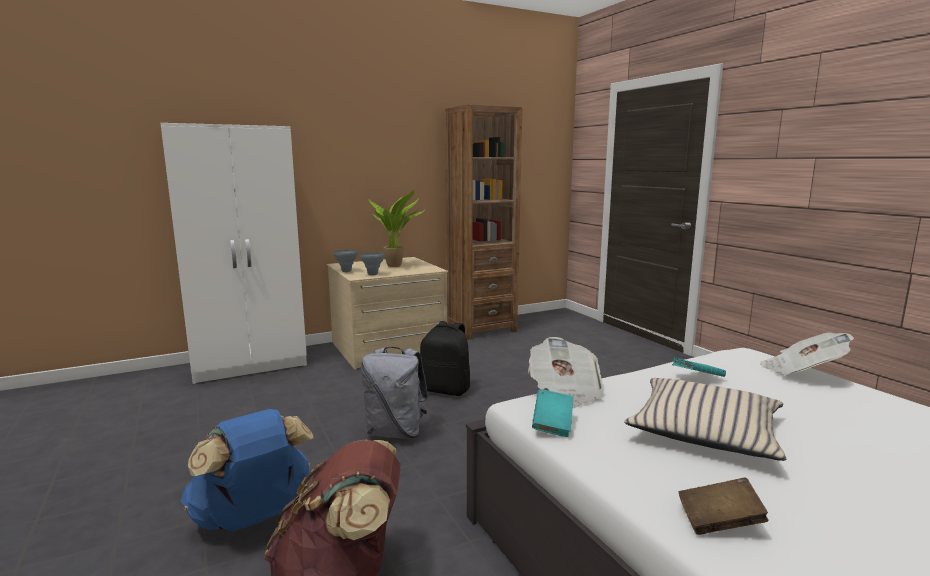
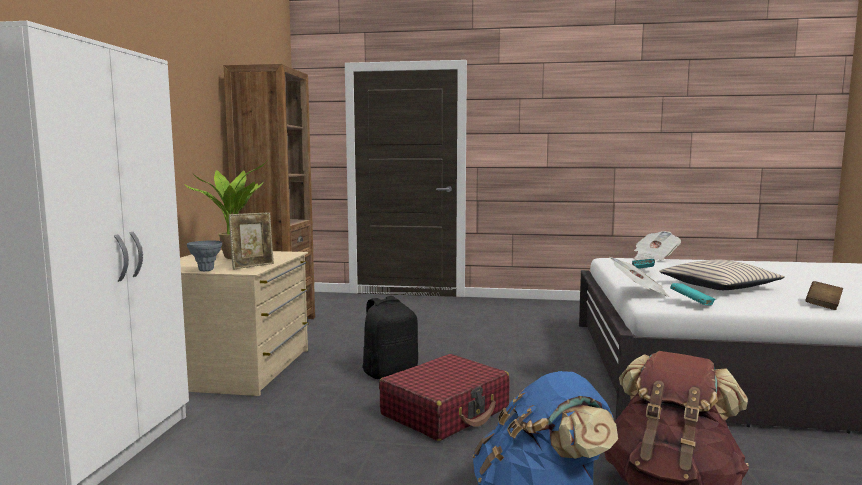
camera: 55 degrees left, 5 degrees down
grey vase [360,252,385,275] -> picture frame [229,212,274,270]
grey backpack [361,347,428,438] -> red suitcase [379,354,510,441]

